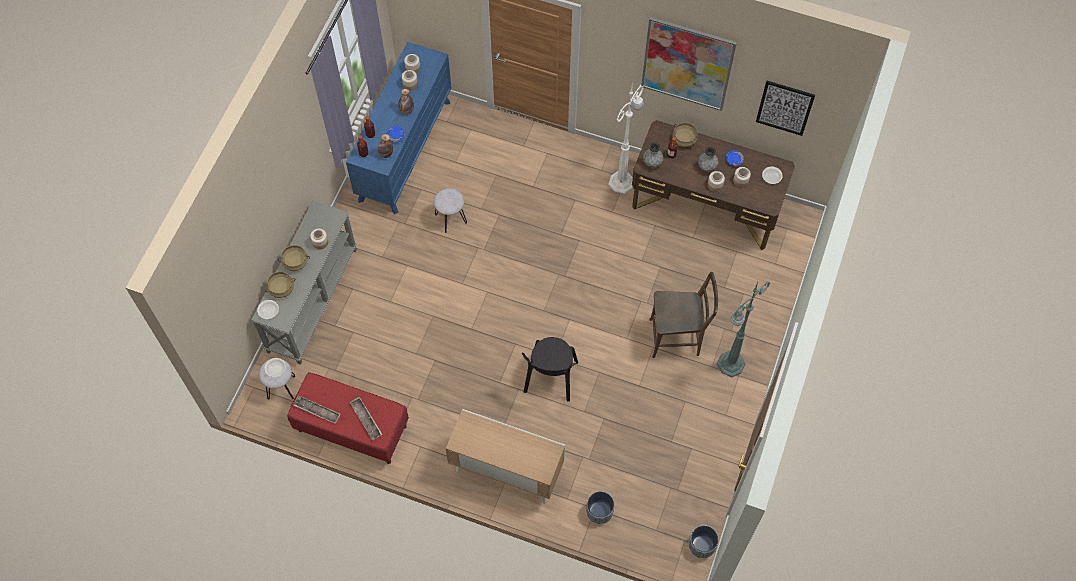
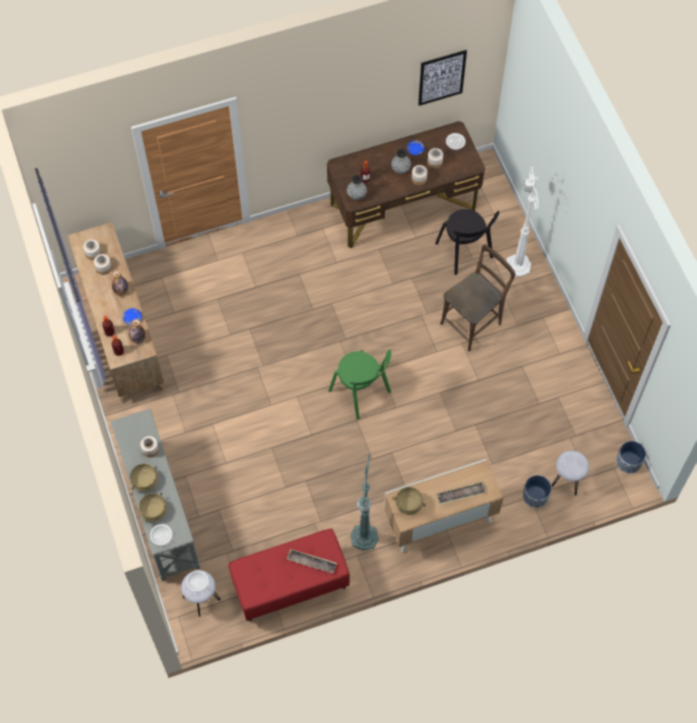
camera: 40 degrees left, 0 degrees up
tray [293,395,340,424] -> tray moved to [437,482,486,505]
blue dresser [346,42,451,214] -> brown dresser [67,222,165,403]
grey stool [434,188,467,233] -> grey stool moved to [551,451,589,496]
black chair [522,337,578,402] -> black chair moved to [435,209,499,275]
white floor lamp [608,81,644,194] -> white floor lamp moved to [507,167,539,277]
picture [641,17,737,111] -> none
beige cooking pot [672,122,698,147] -> beige cooking pot moved to [393,487,425,515]
green floor lamp [717,281,770,378] -> green floor lamp moved to [350,455,379,551]
none -> green chair [329,350,391,420]

